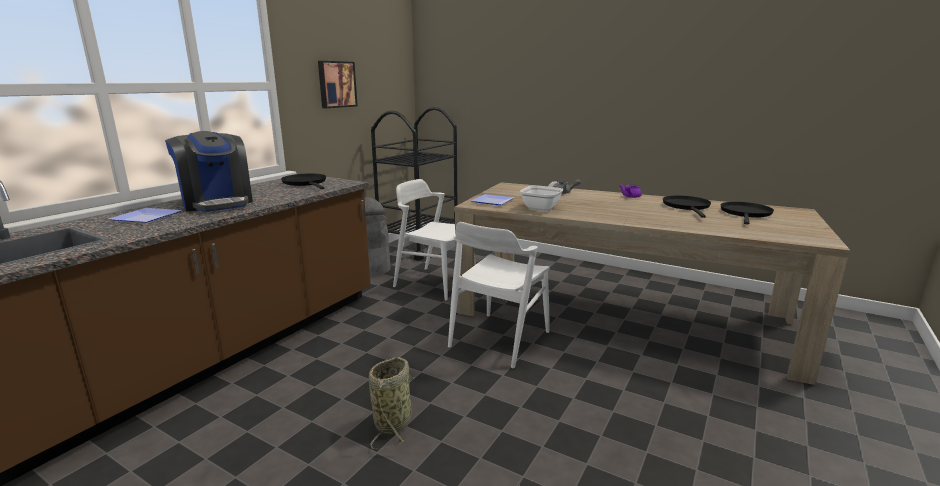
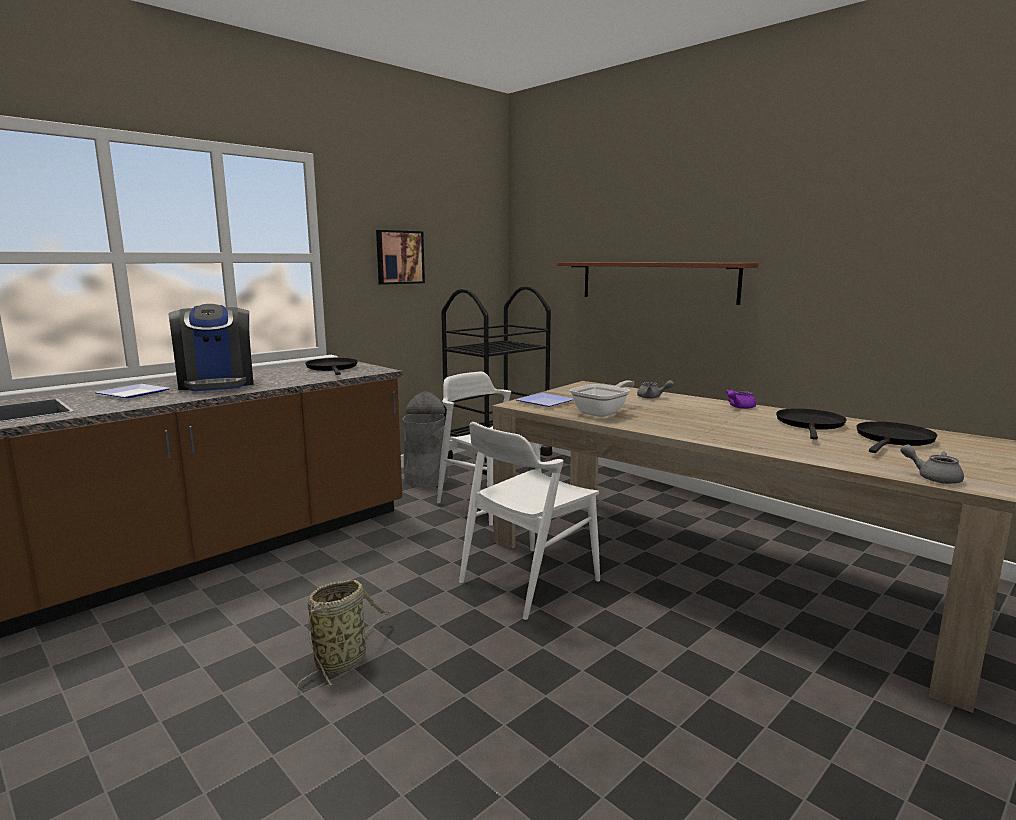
camera: 15 degrees right, 5 degrees down
none -> brown shelf [558,262,759,305]
none -> grey teapot [900,444,964,484]

